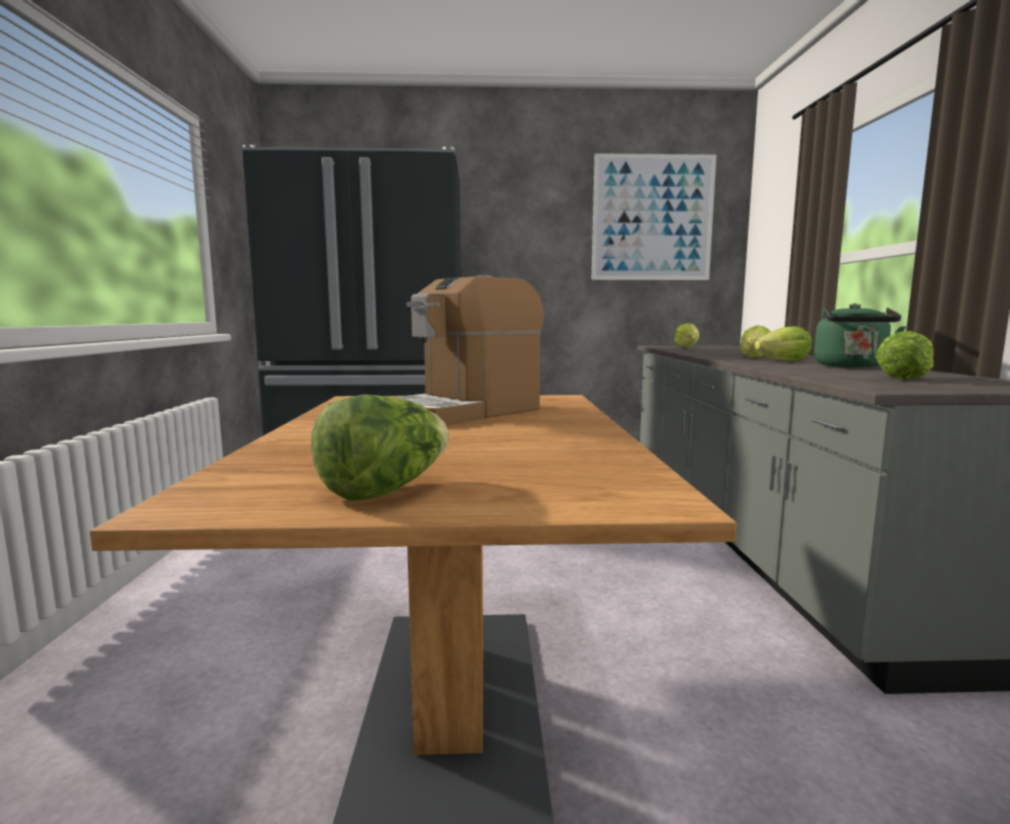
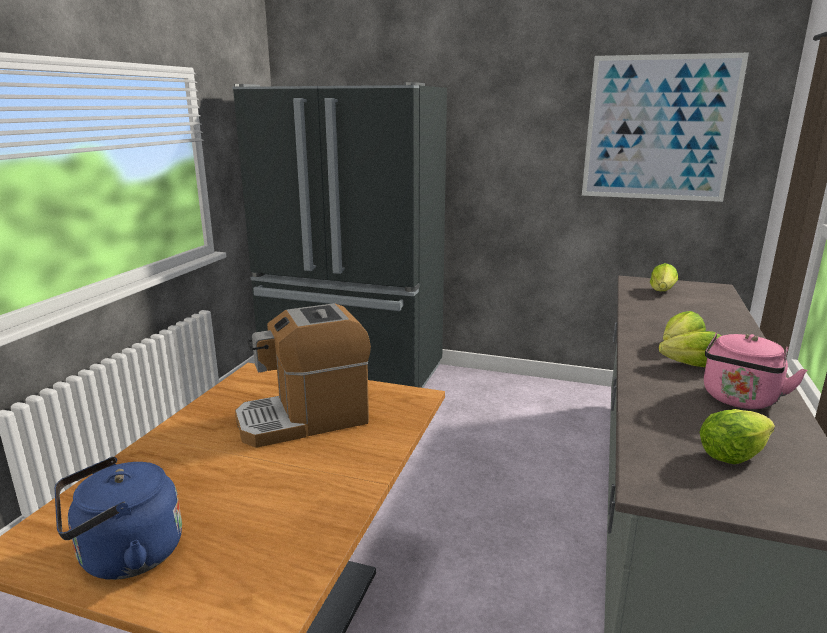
camera: 20 degrees right, 10 degrees up
lettuce [311,395,449,501] -> blue kettle [55,457,182,580]
green kettle [814,303,906,368] -> pink kettle [704,332,808,409]

